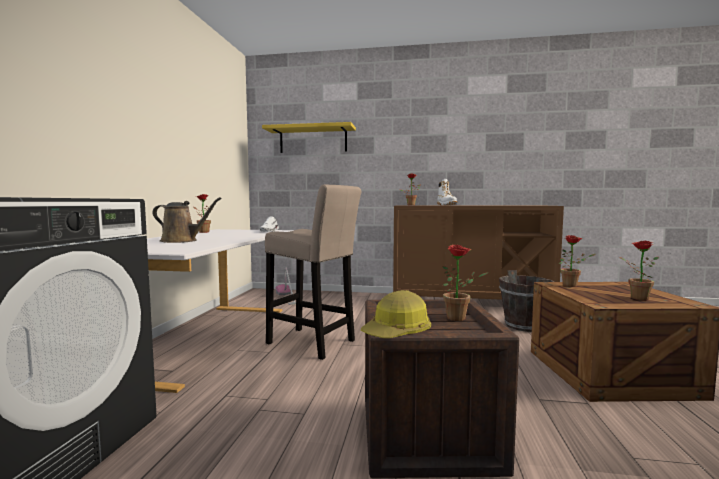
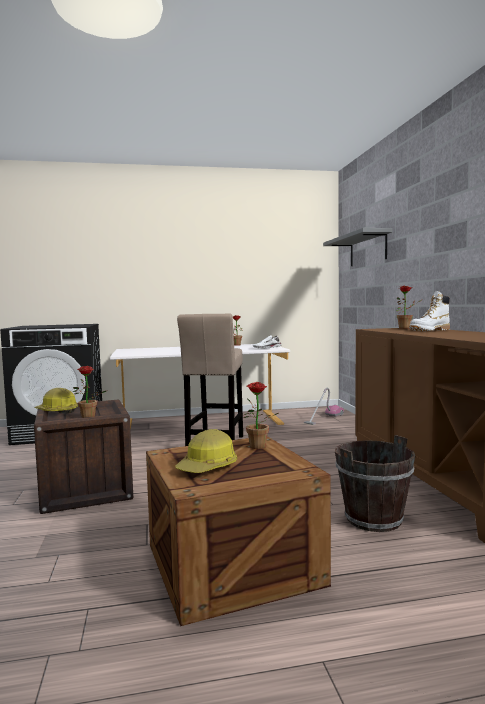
camera: 70 degrees right, 0 degrees up
brown watering can [152,197,222,243] -> none
yellow shelf [262,122,356,153] -> grey shelf [323,228,393,266]
potted plant [618,241,659,300] -> hard hat [175,429,237,473]

